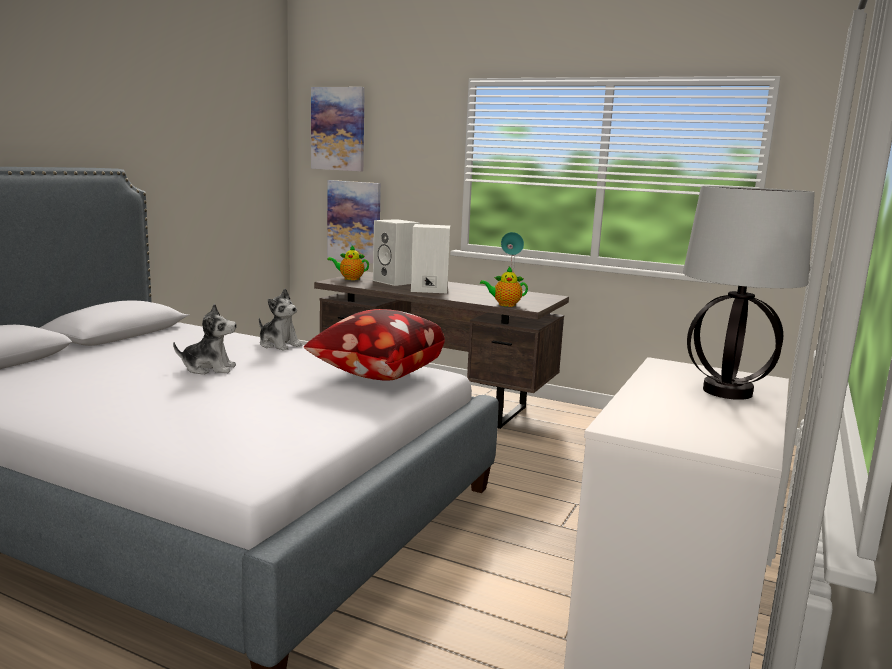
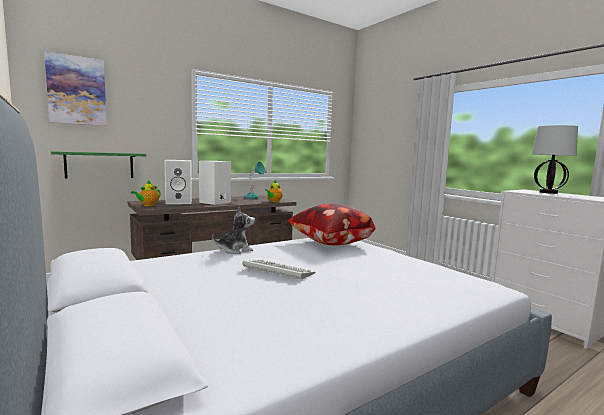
camera: 60 degrees left, 5 degrees down
plush toy [173,304,237,375] -> keyboard [243,260,315,281]
picture [327,180,381,263] -> green shelf [51,151,146,178]

